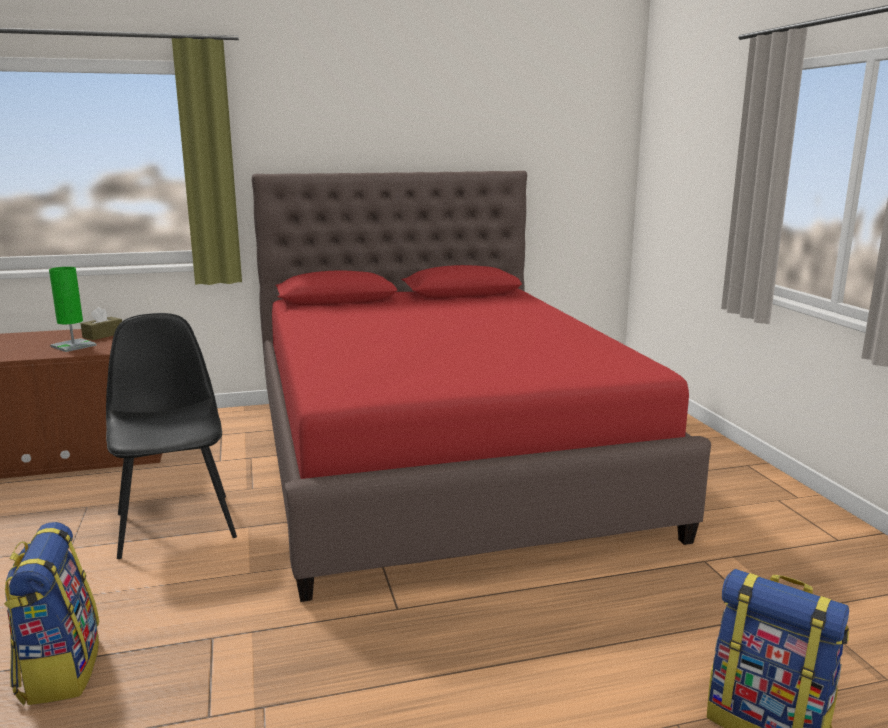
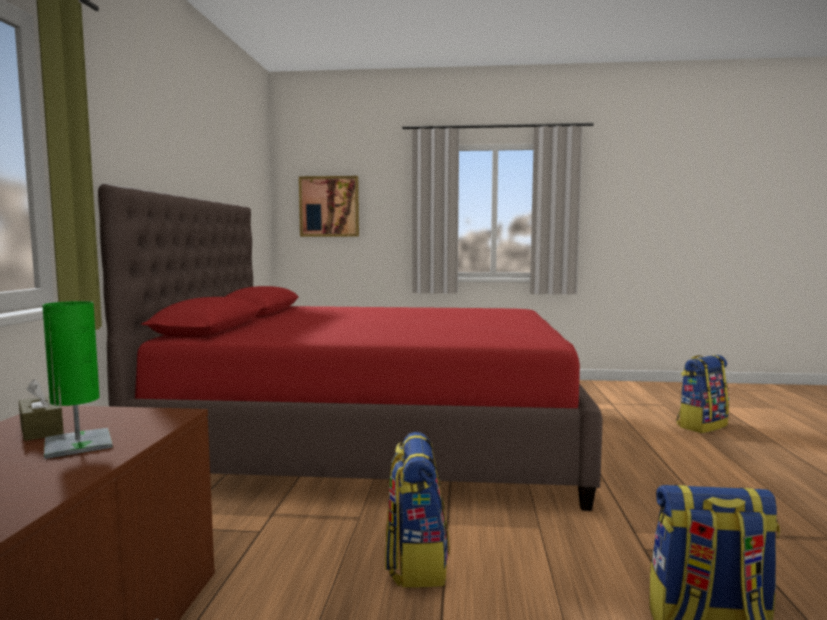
camera: 70 degrees left, 10 degrees down
black chair [106,313,237,559] -> backpack [385,432,449,588]
none -> picture [299,176,359,237]

